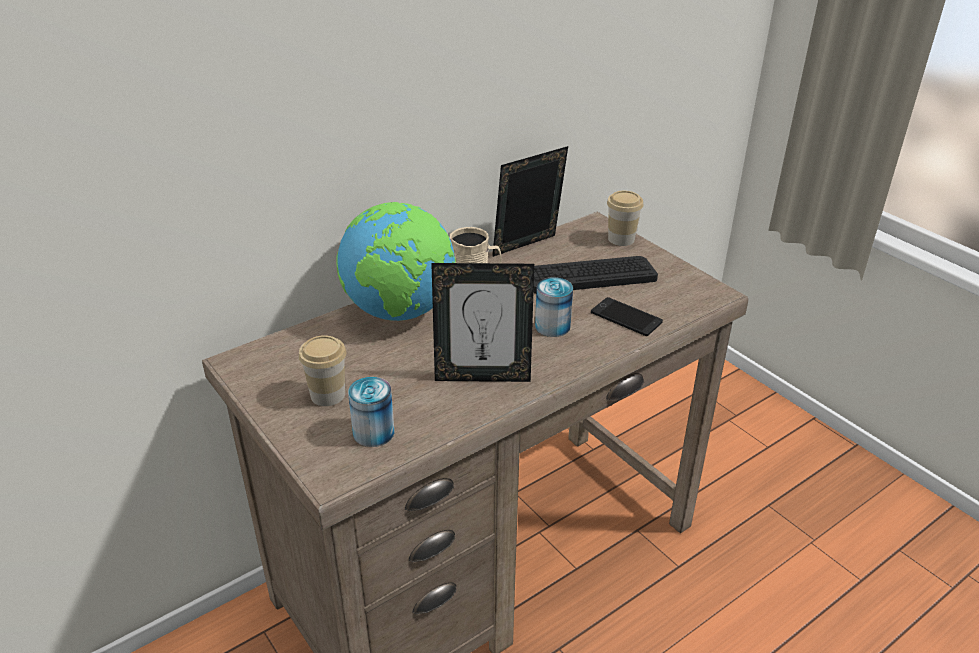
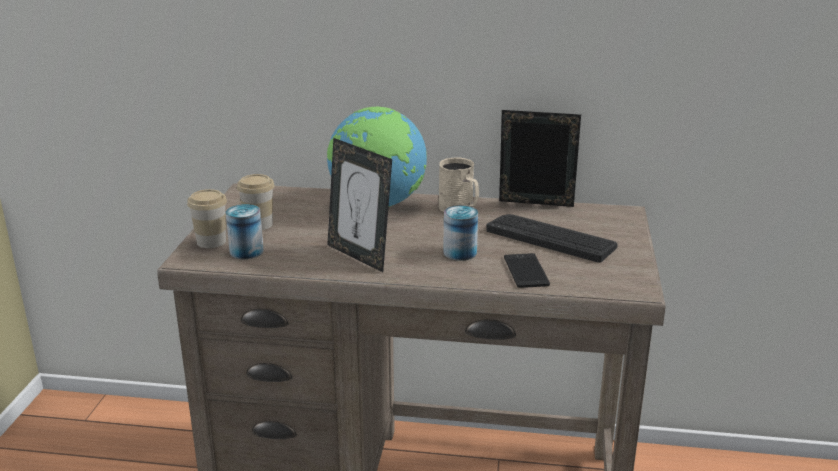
camera: 45 degrees right, 10 degrees down
cup [607,191,643,246] -> cup moved to [187,189,227,248]

